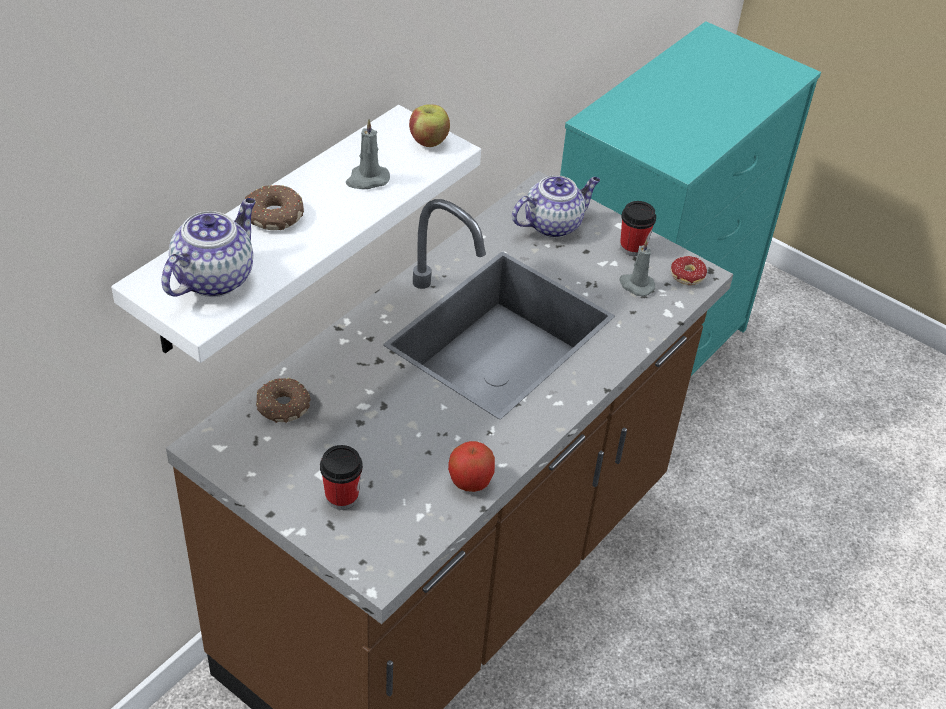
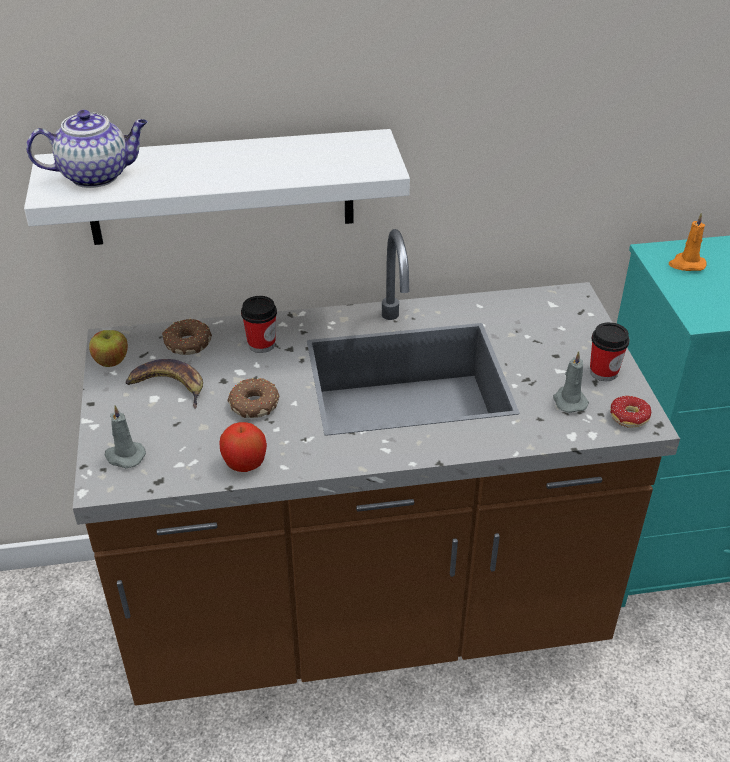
camera: 45 degrees right, 5 degrees down
donut [245,185,304,230] -> donut moved to [227,378,279,418]
cup [320,445,363,510] -> cup moved to [241,296,277,353]
grey candle [346,119,390,189] -> grey candle moved to [105,405,146,468]
apple [409,104,450,147] -> apple moved to [89,330,128,367]
teapot [512,175,600,238] -> none
none -> banana [125,359,203,409]
none -> orange candle [669,213,707,271]

